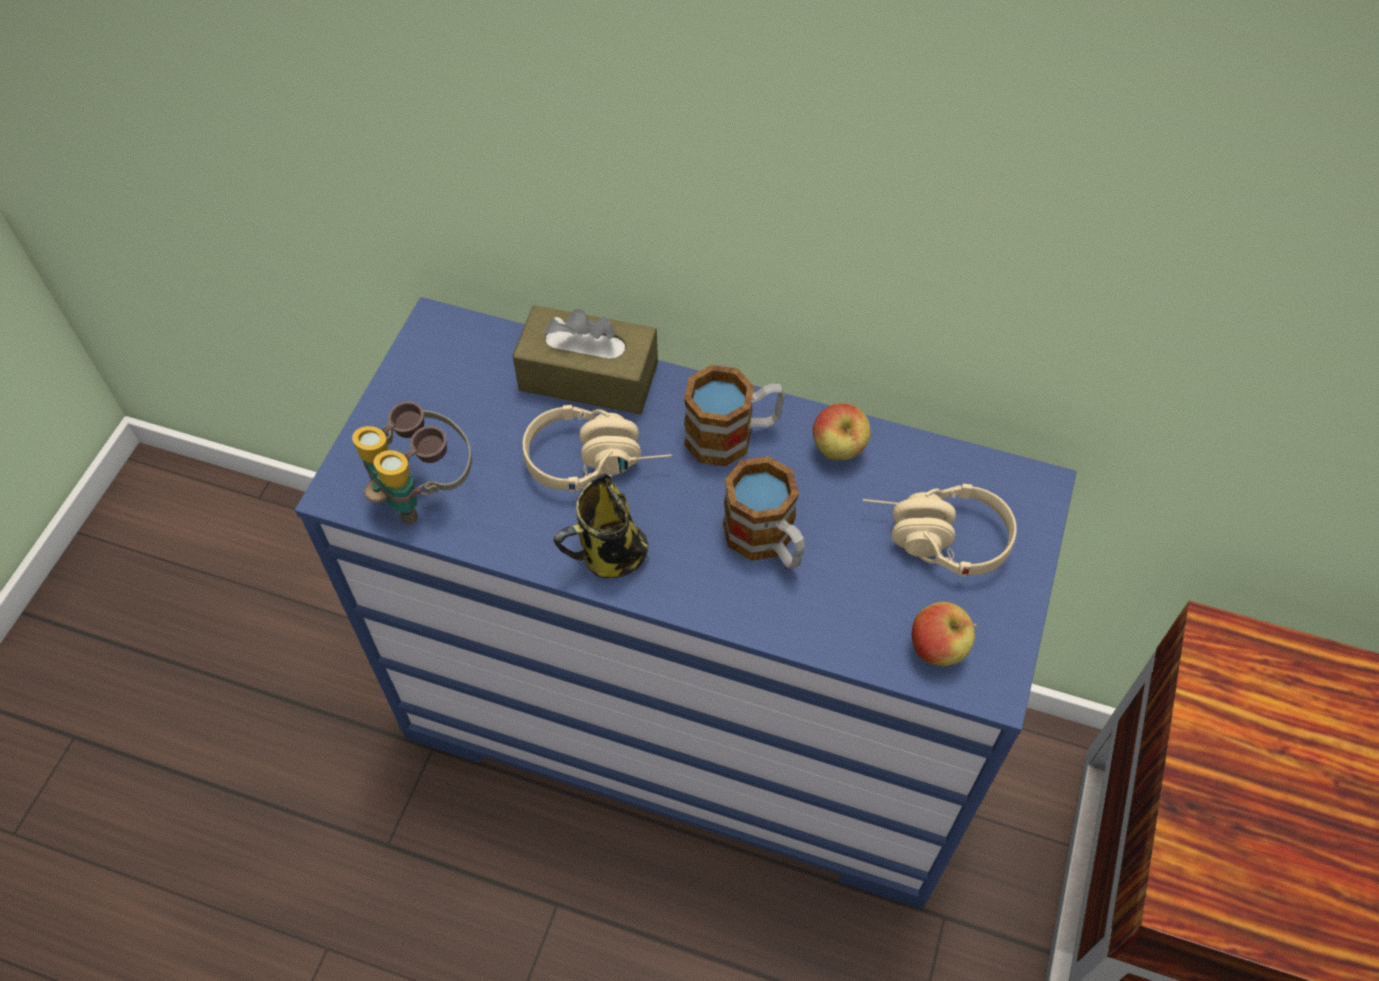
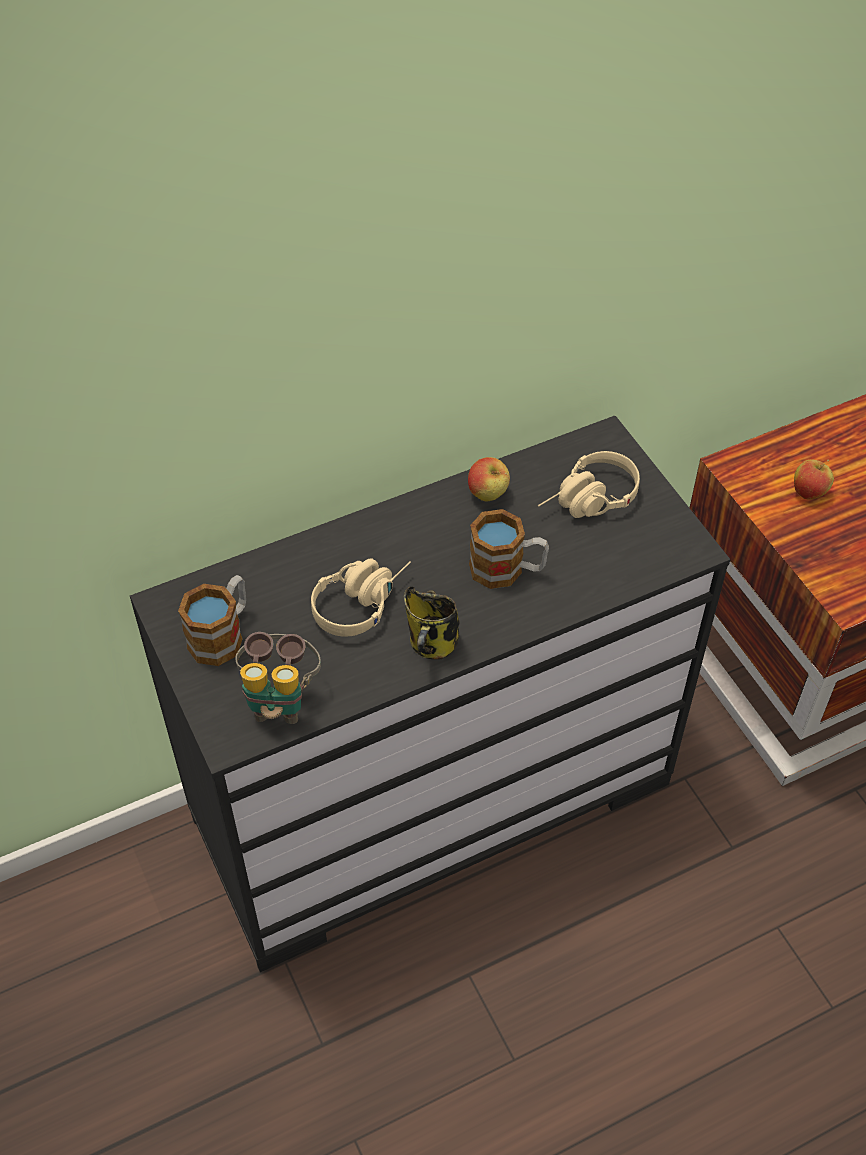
camera: 45 degrees left, 5 degrees down
blue dresser [295,297,1077,909] -> black dresser [130,416,730,972]
brown tissue box [513,305,658,415] -> none
mug [684,365,785,467] -> mug moved to [178,575,246,666]
apple [912,602,977,666] -> apple moved to [794,459,834,500]

